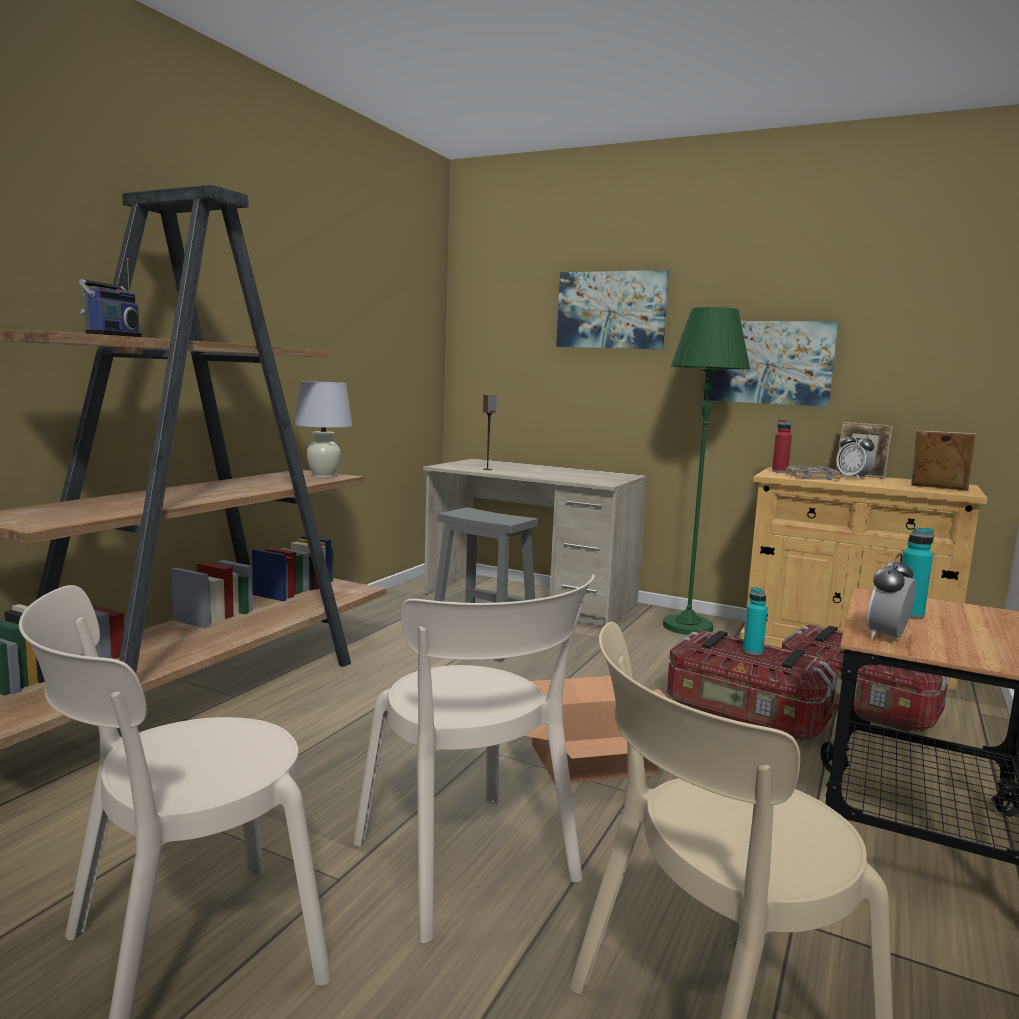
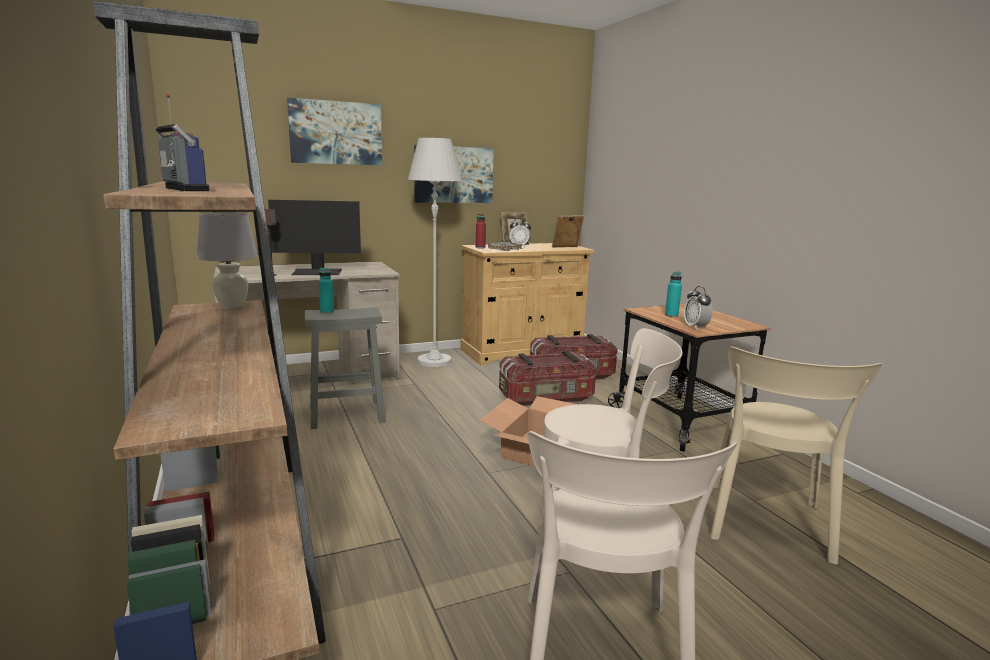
camera: 50 degrees left, 5 degrees up
green floor lamp [663,307,750,635] -> white floor lamp [408,138,462,367]
turquoise bottle [743,587,768,655] -> turquoise bottle moved to [319,268,334,314]
none -> monitor [268,200,361,275]

